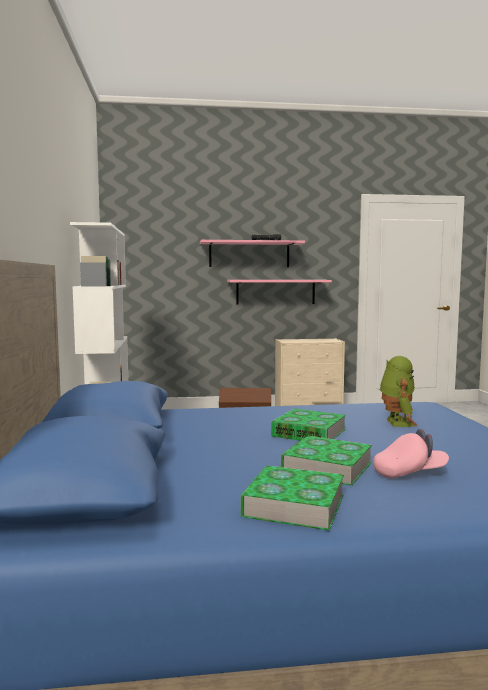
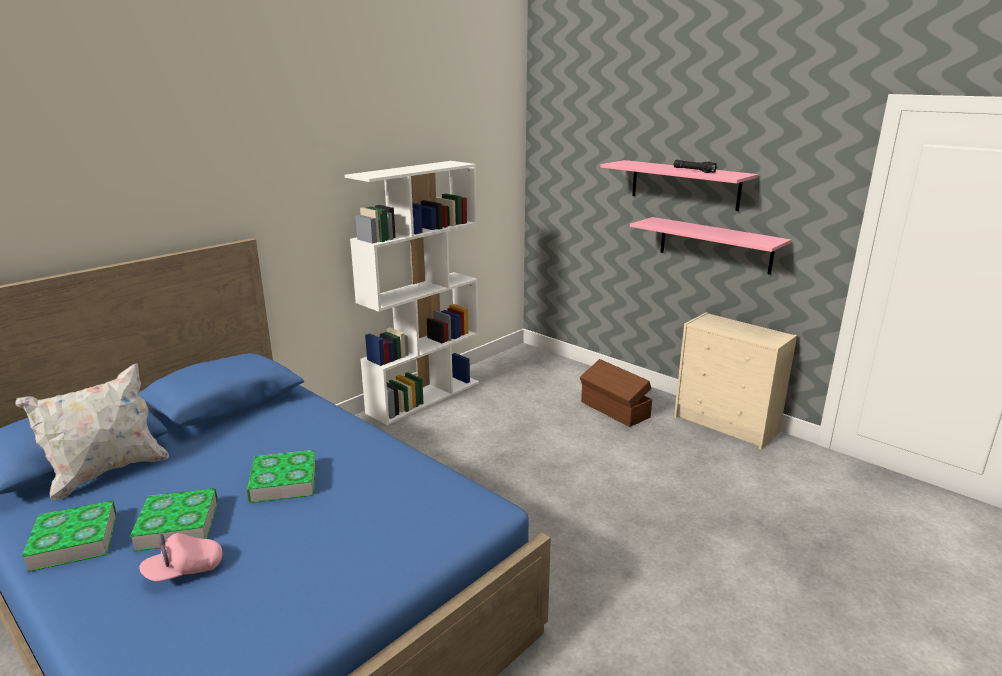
camera: 50 degrees right, 15 degrees up
pink cap [373,429,449,478] -> pink cap turned 105 degrees clockwise [139,533,222,581]
toy robot [380,356,418,427] -> none
none -> white pillow [15,363,169,500]

